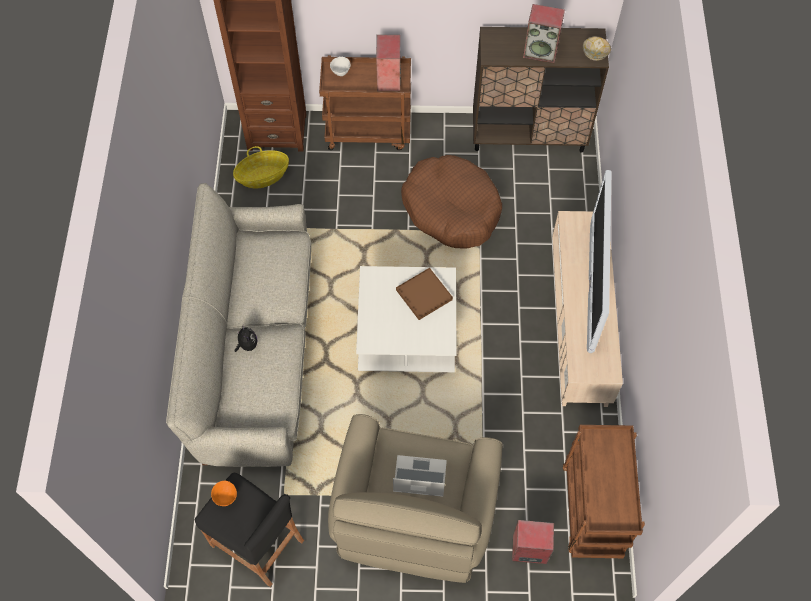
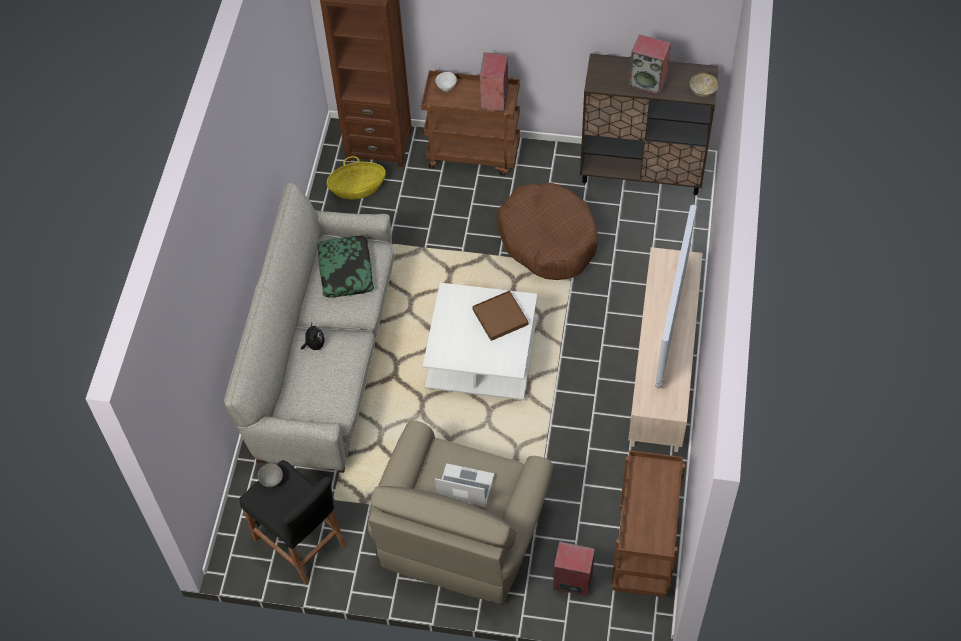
camera: 10 degrees right, 5 degrees down
orange bowl [211,481,237,506] -> grey bowl [258,463,283,487]
none -> pillow [317,236,374,297]

